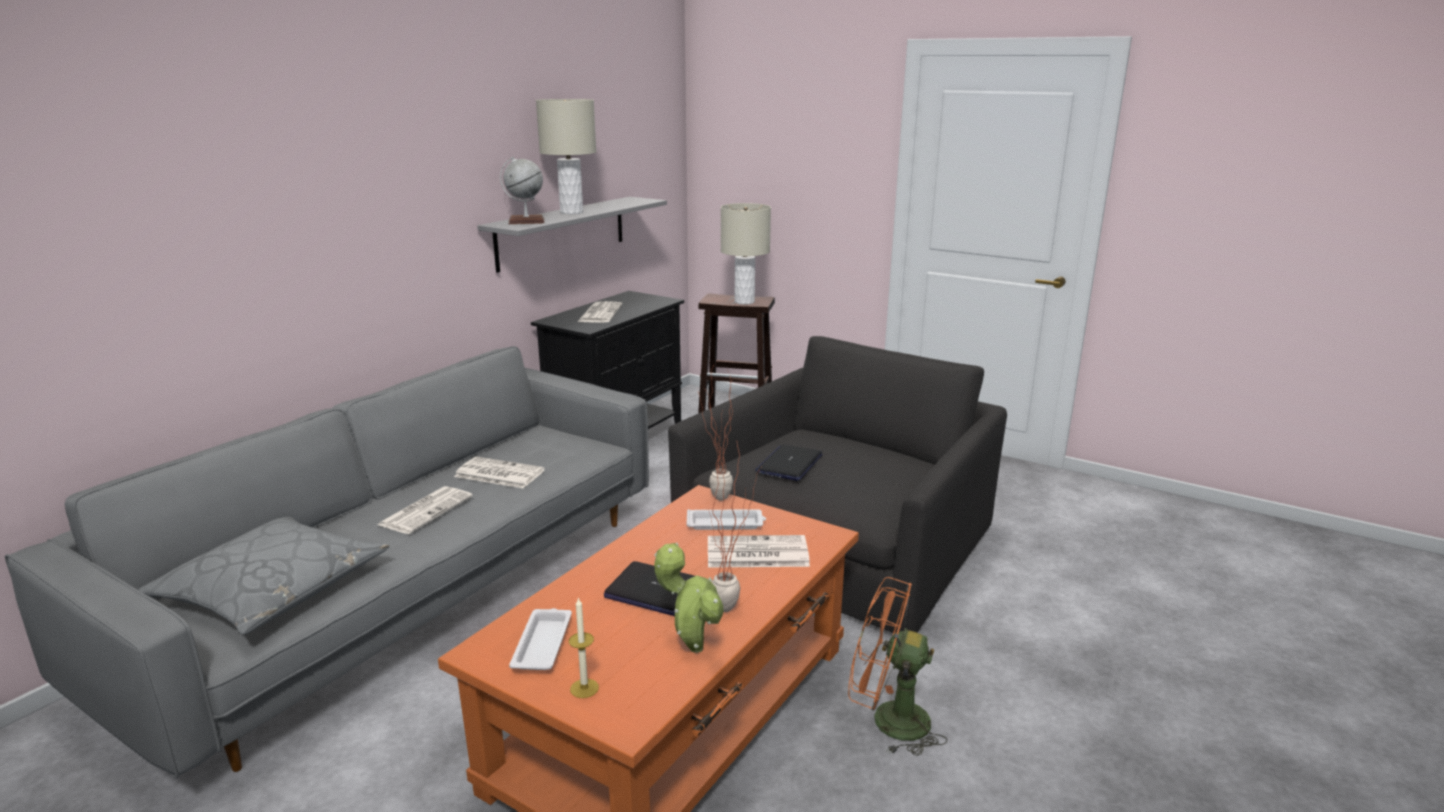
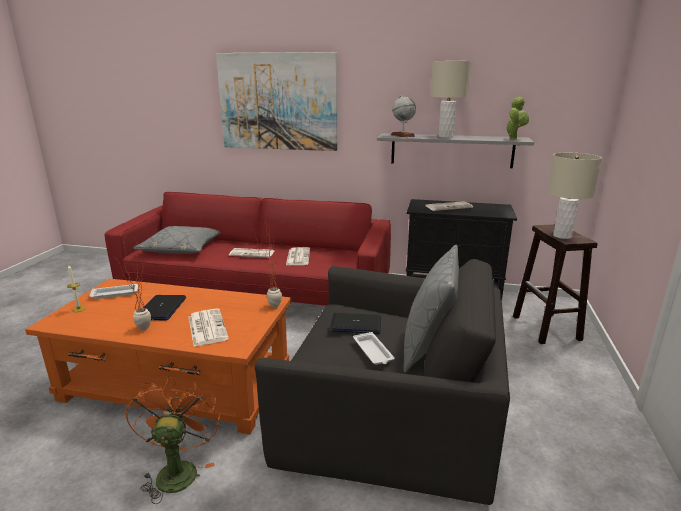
camera: 70 degrees right, 0 degrees up
grey sofa [5,346,649,779] -> red sofa [105,192,391,306]
potted plant [654,543,723,653] -> potted plant moved to [505,96,529,140]
white tray [687,509,766,530] -> white tray moved to [353,332,395,365]
none -> picture [216,52,337,151]
none -> grey pillow [403,244,459,373]

